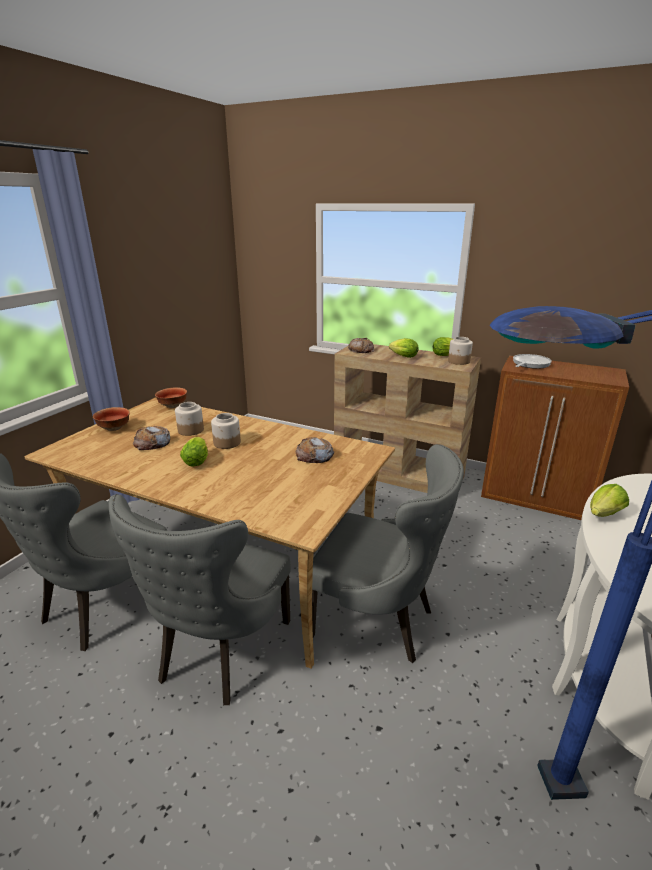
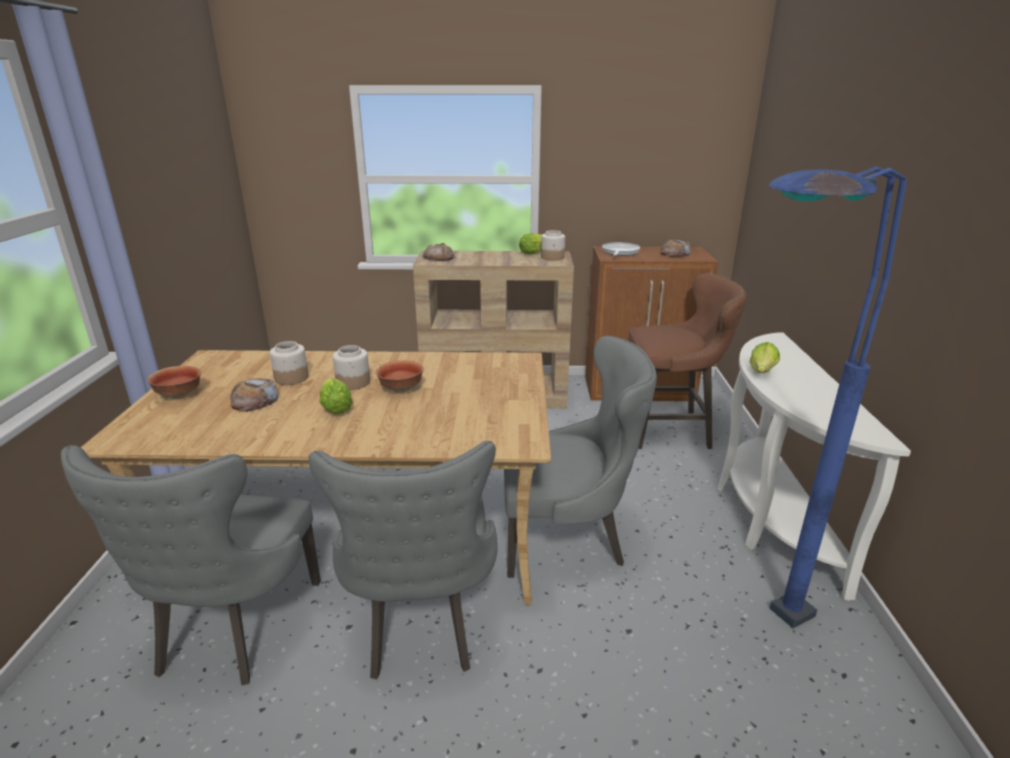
camera: 25 degrees left, 0 degrees up
bowl [155,387,187,408] -> bowl moved to [376,360,424,393]
bread [295,437,334,463] -> bread moved to [660,239,691,257]
lettuce [389,338,418,358] -> none
none -> brown stool [629,273,747,449]

